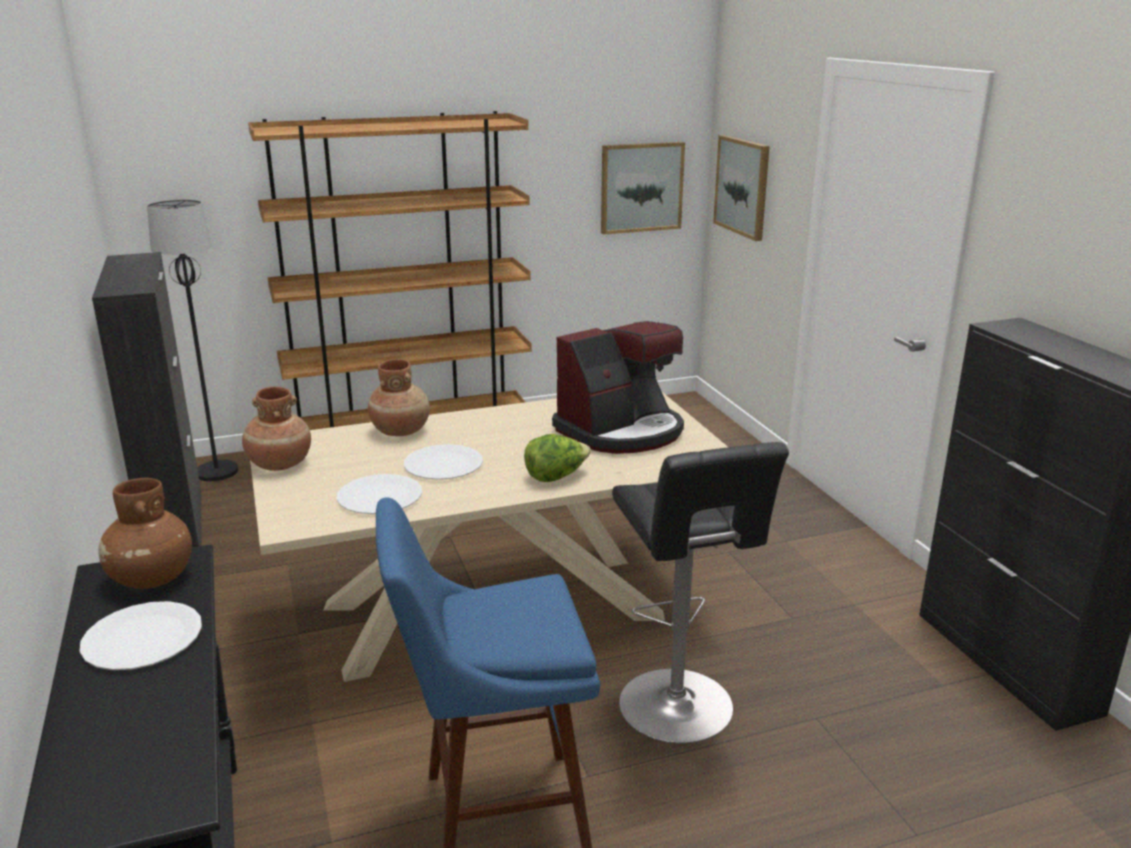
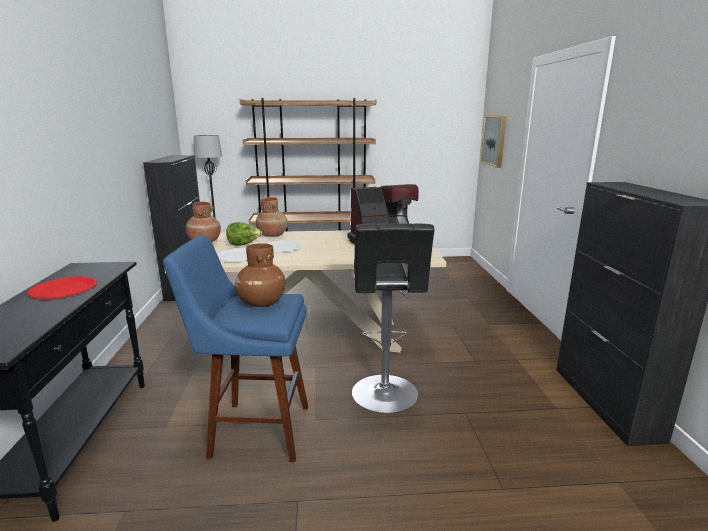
camera: 15 degrees right, 5 degrees down
white plate [80,601,202,670] -> red plate [27,276,97,299]
brown vase [98,478,192,589] -> brown vase moved to [235,243,286,307]
lettuce [524,434,591,482] -> lettuce moved to [226,222,262,246]
picture [601,142,685,235] -> none

